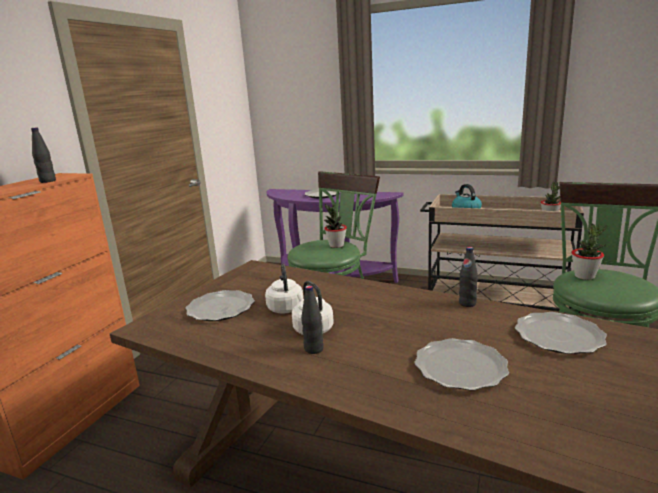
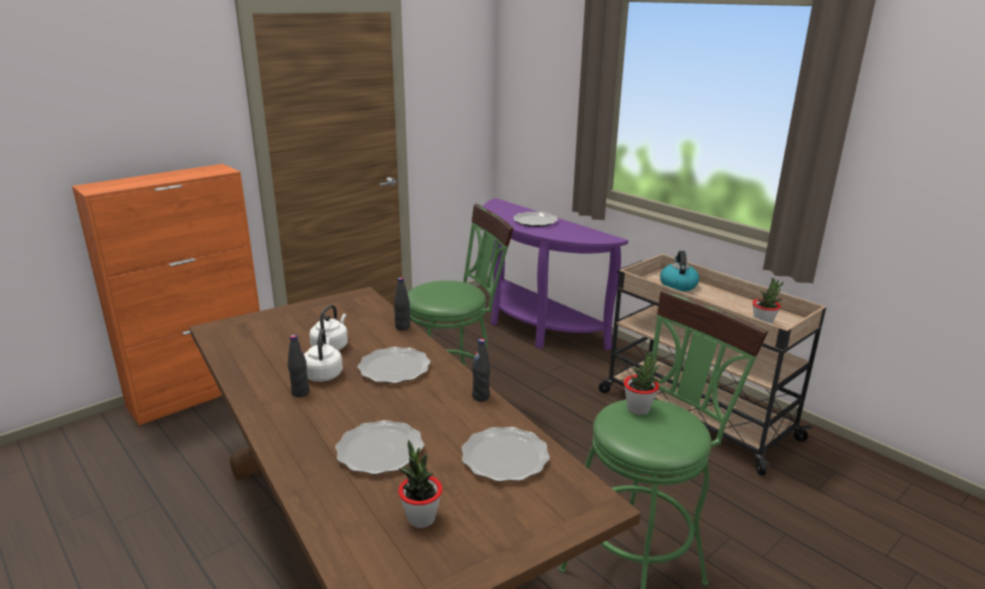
camera: 25 degrees right, 5 degrees up
black bottle [31,128,56,183] -> black bottle moved to [394,277,410,330]
plate [185,290,255,321] -> plate moved to [358,347,431,383]
potted plant [324,204,347,248] -> potted plant moved to [398,440,443,528]

